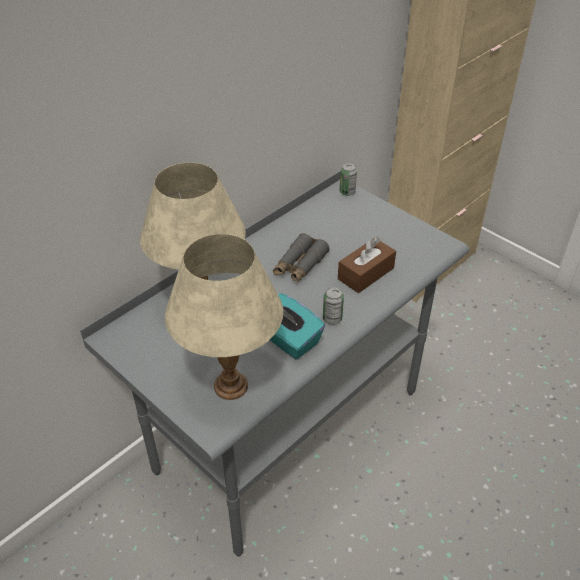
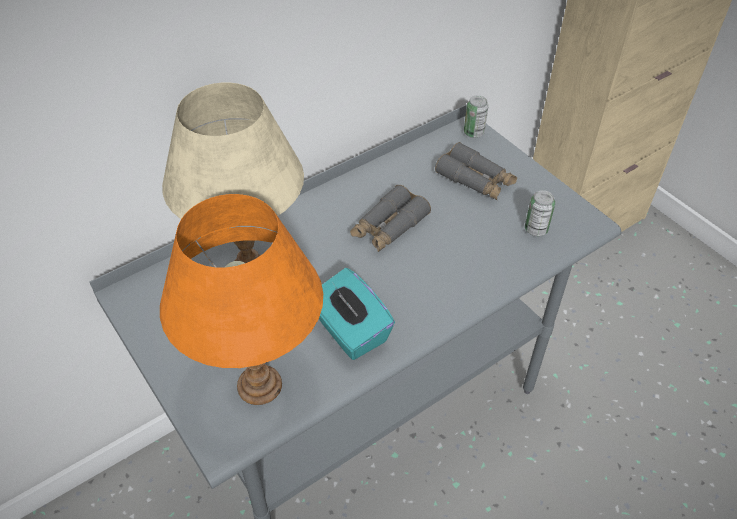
camera: 10 degrees right, 5 degrees up
beige table lamp [165,234,283,400] -> orange table lamp [160,194,323,405]
can [323,287,344,325] -> can moved to [525,190,555,236]
brown tissue box [338,237,396,293] -> none
none -> grey binoculars [435,142,517,200]

